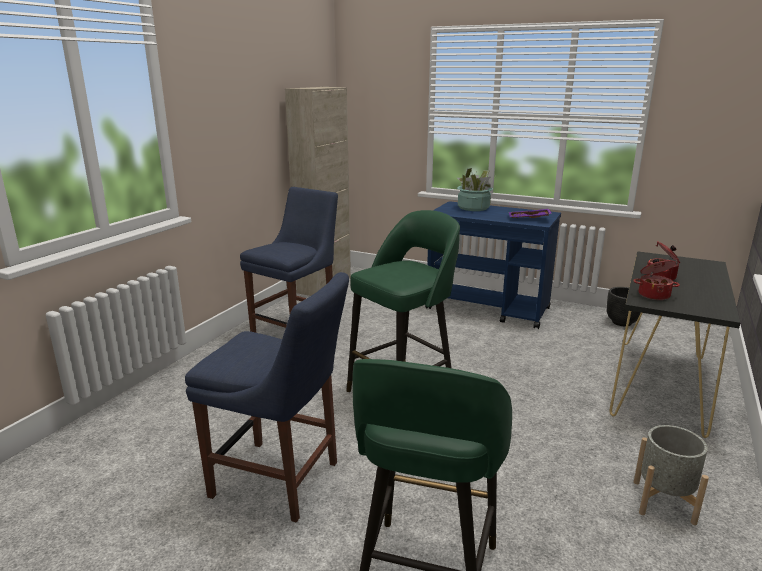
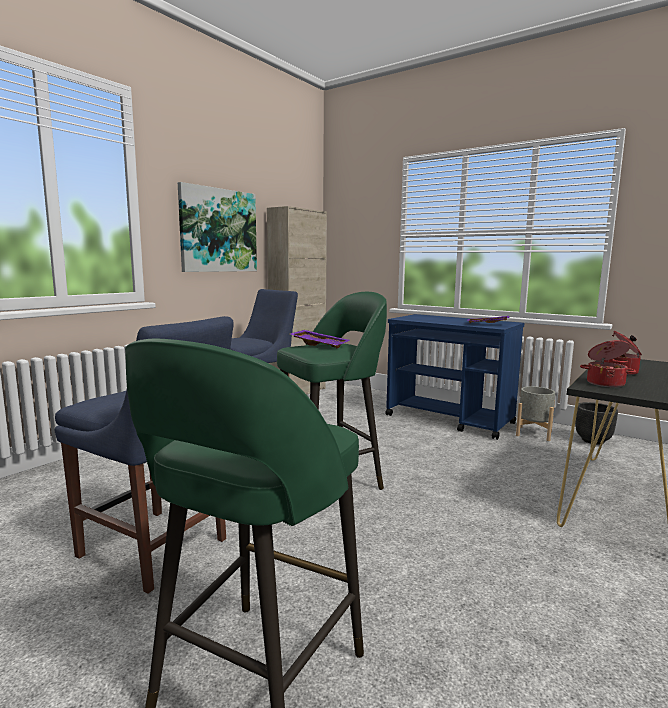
camera: 10 degrees right, 10 degrees down
potted plant [457,168,494,211] -> none
grey planter [634,425,709,525] -> grey planter moved to [516,386,555,441]
none -> picture [178,182,257,272]
none -> purple tray [290,330,349,348]

